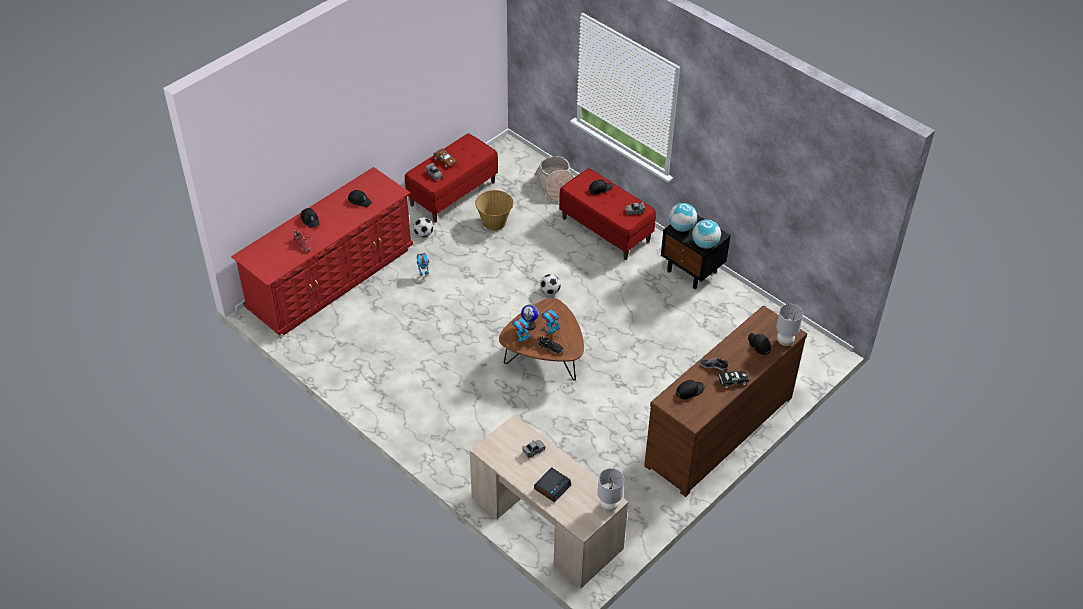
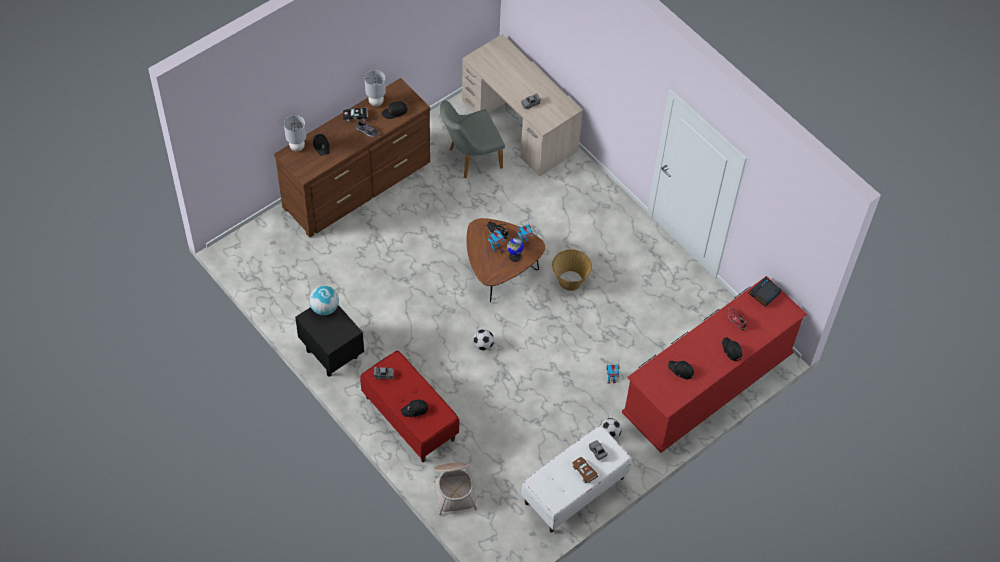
camera: 175 degrees left, 10 degrees up
red bench [405,133,498,223] -> white bench [521,425,632,533]
basket [475,190,513,231] -> basket moved to [552,249,592,291]
alarm clock [534,467,571,503] -> alarm clock moved to [748,277,781,307]
grey table lamp [598,468,624,512] -> grey table lamp moved to [365,70,386,106]
globe [669,203,697,232] -> none
none -> grey chair [440,100,505,178]

